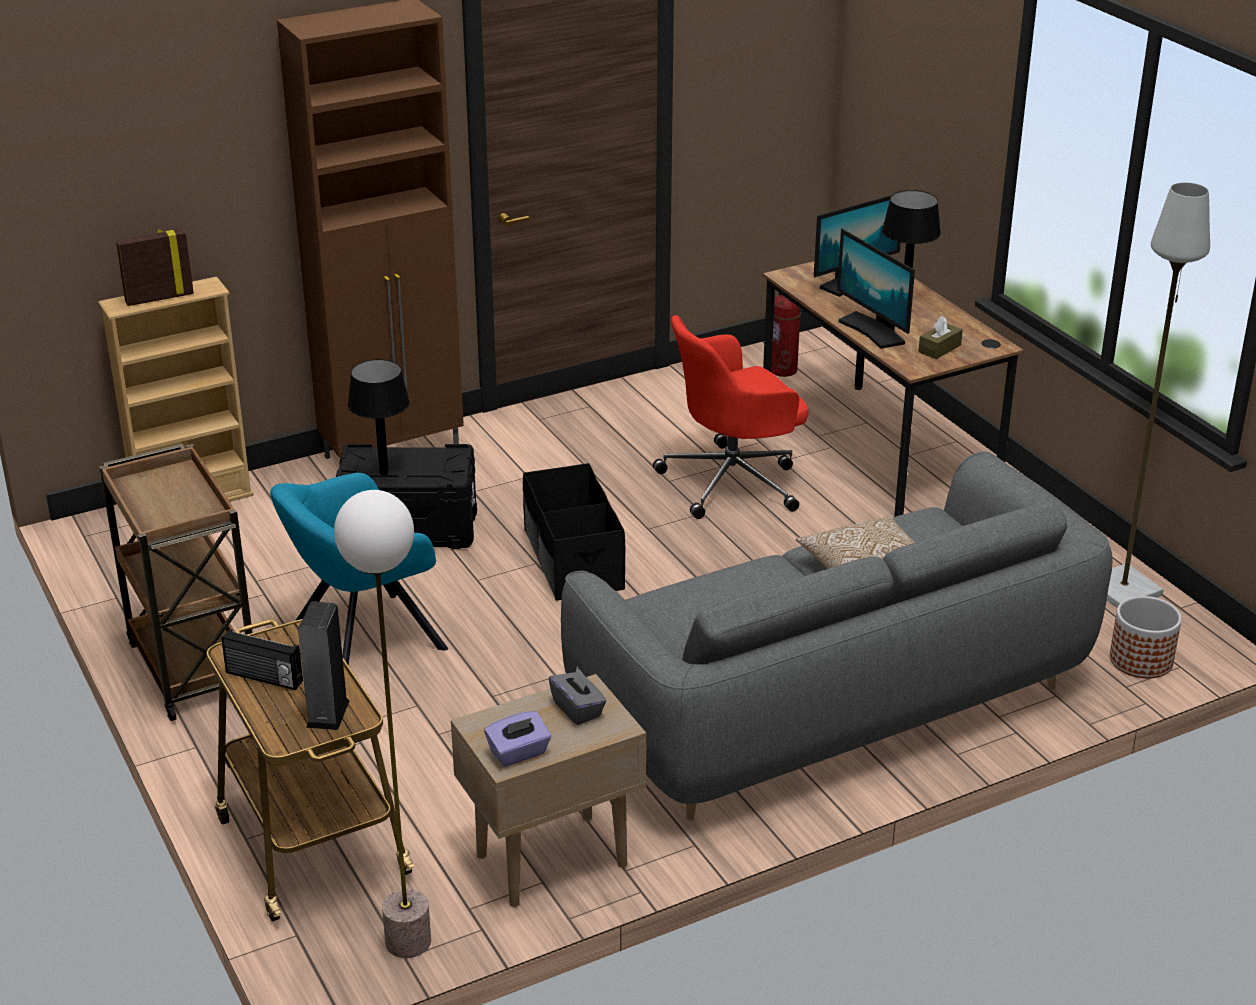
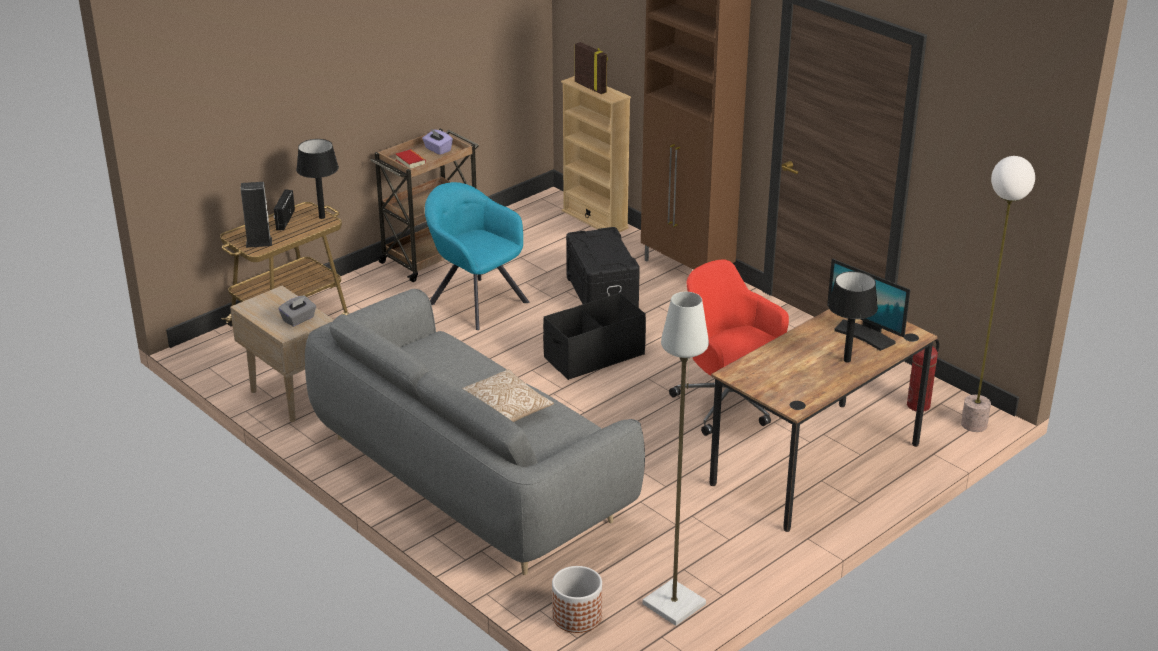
camera: 75 degrees right, 0 degrees up
floor lamp [334,490,431,958] -> floor lamp moved to [961,156,1035,432]
black table lamp [347,359,410,475] -> black table lamp moved to [296,139,339,219]
purple tissue box [484,711,551,767] -> purple tissue box moved to [422,129,453,155]
monitor [837,229,915,349] -> none
brown tissue box [918,316,963,359] -> none
none -> book [396,149,426,169]

